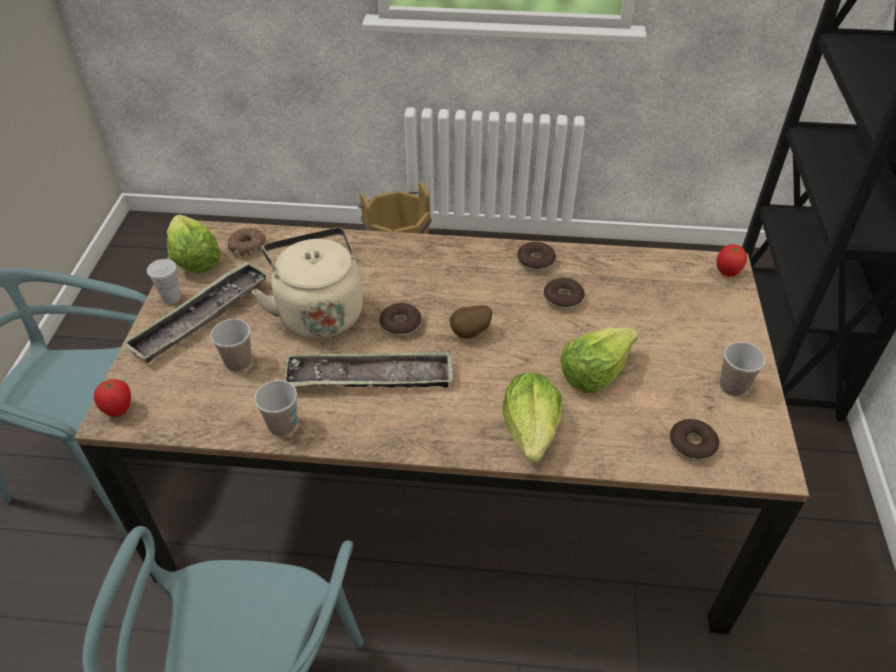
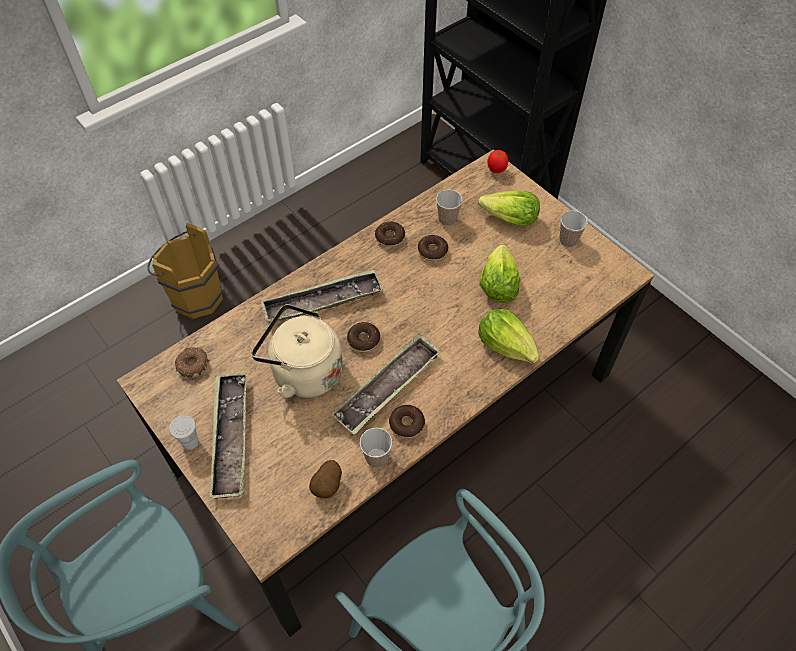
camera: 45 degrees left, 10 degrees up
tomato [94,379,131,417] -> none
lettuce [167,214,221,273] -> lettuce moved to [478,190,540,227]
cup [211,319,252,372] -> cup moved to [436,190,462,226]
potato [450,305,492,338] -> potato moved to [309,460,342,498]
donut [670,419,719,462] -> donut moved to [389,405,425,438]
none -> tray [261,270,383,323]

